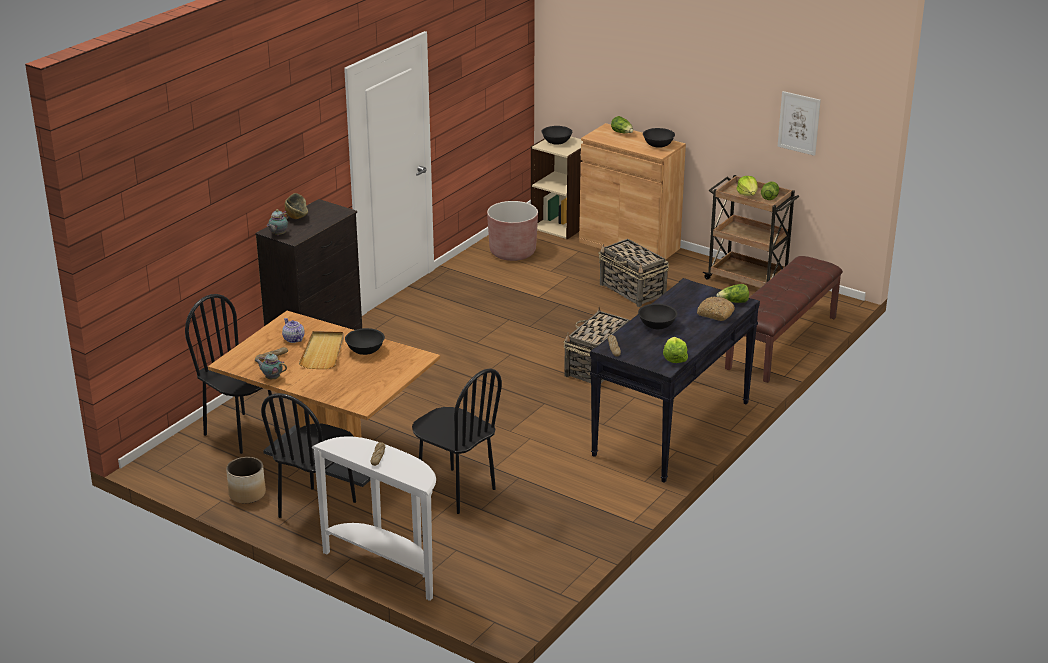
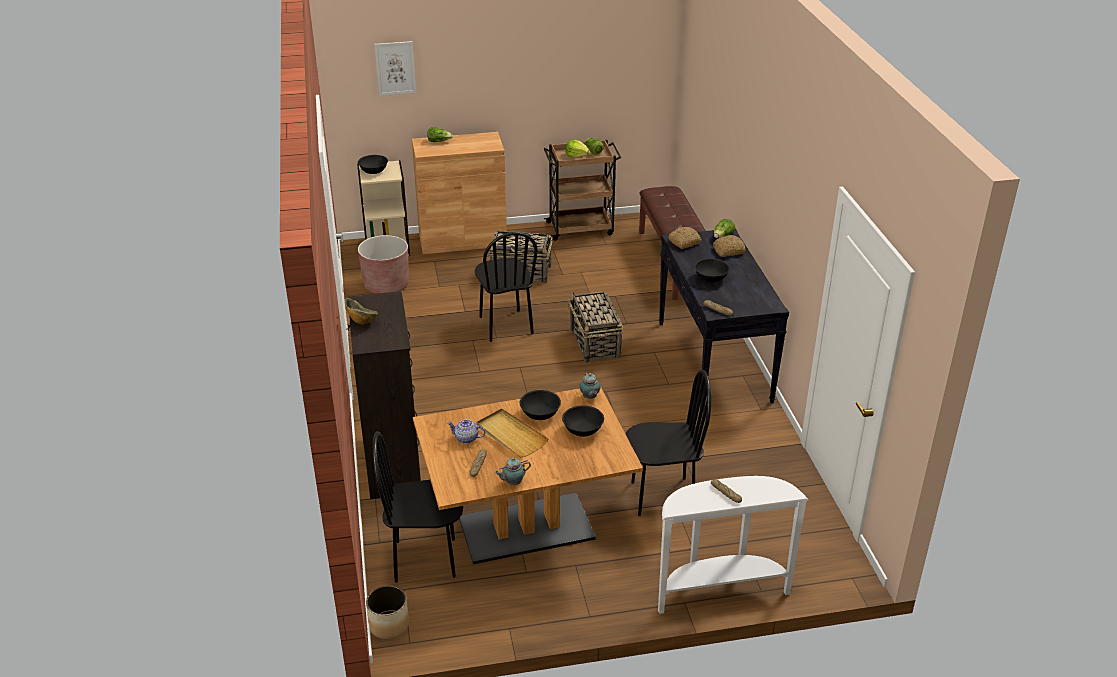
camera: 45 degrees left, 5 degrees up
planter [226,457,266,504] -> planter moved to [366,585,409,639]
black chair [261,393,356,518] -> black chair moved to [475,232,538,342]
teapot [267,209,288,236] -> teapot moved to [580,372,601,399]
black bowl [643,128,675,148] -> black bowl moved to [562,405,604,437]
lettuce [663,337,688,363] -> none
picture [778,91,821,156] -> picture moved to [374,41,416,96]
none -> bread [668,227,702,249]

